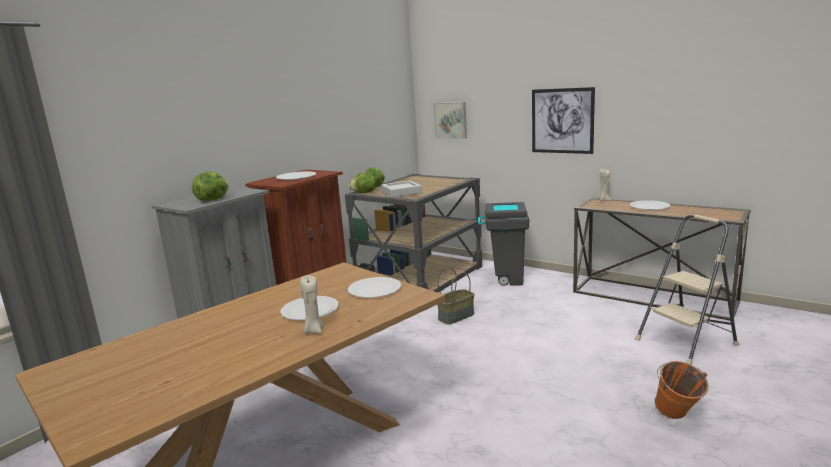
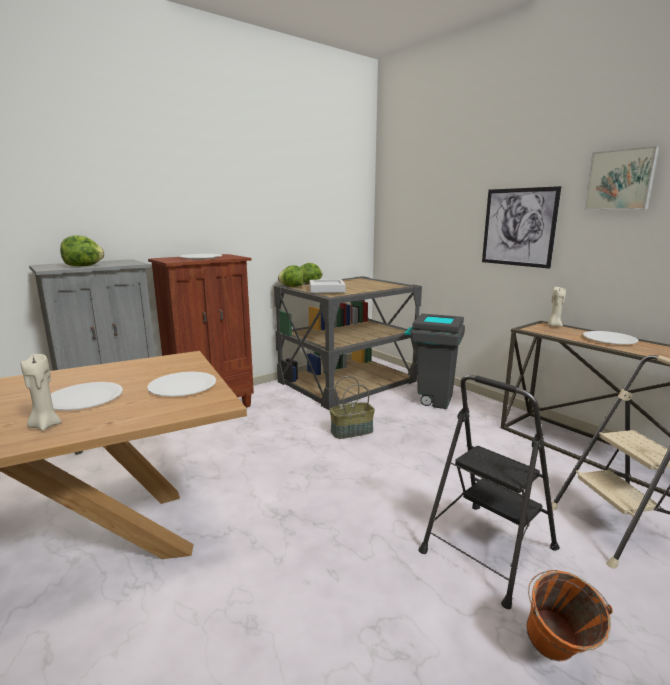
camera: 15 degrees right, 0 degrees up
picture [433,102,467,139] -> picture moved to [584,146,659,210]
none -> black step ladder [418,375,560,609]

